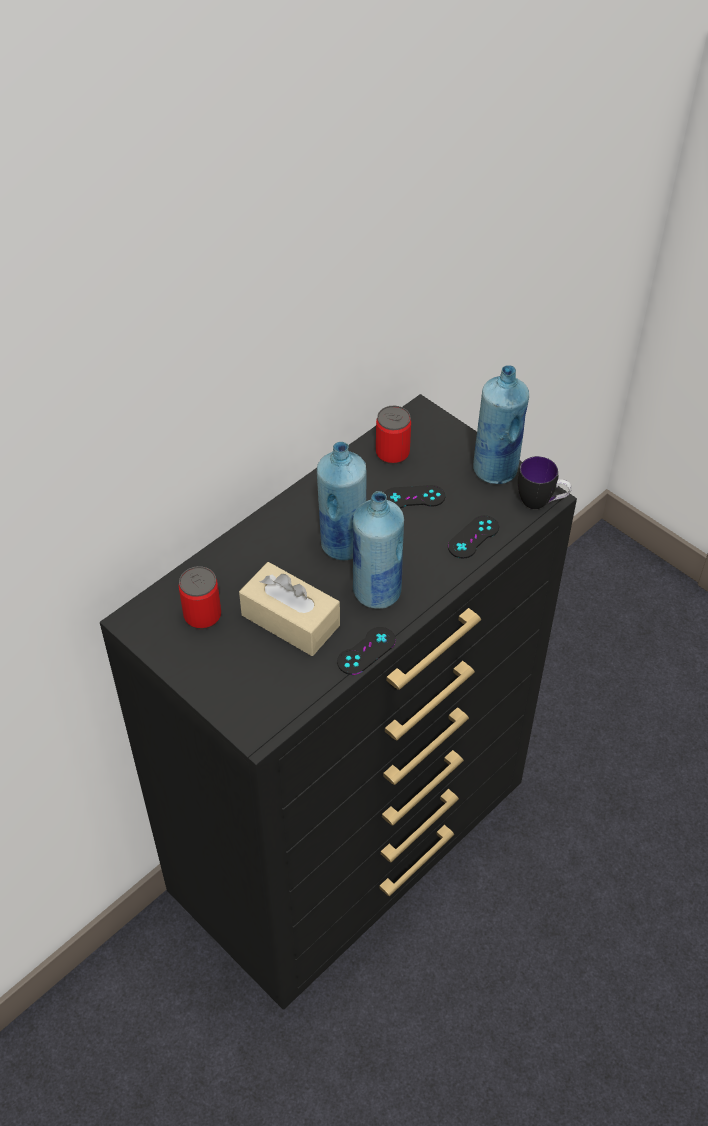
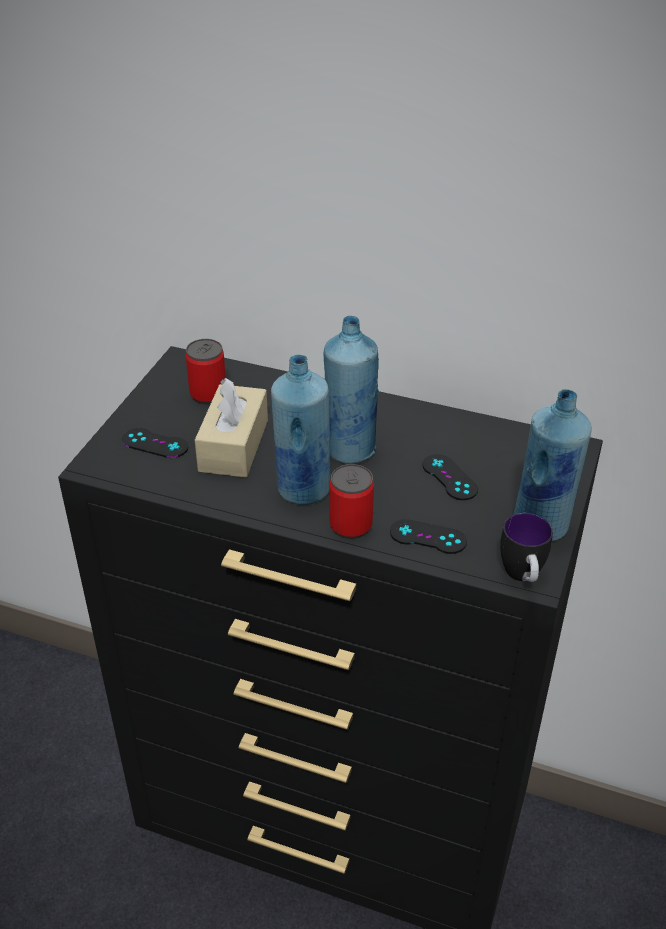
camera: 65 degrees right, 10 degrees down
black game controller [337,627,396,675] -> black game controller moved to [122,428,188,458]
can [376,406,411,465] -> can moved to [330,464,374,539]

